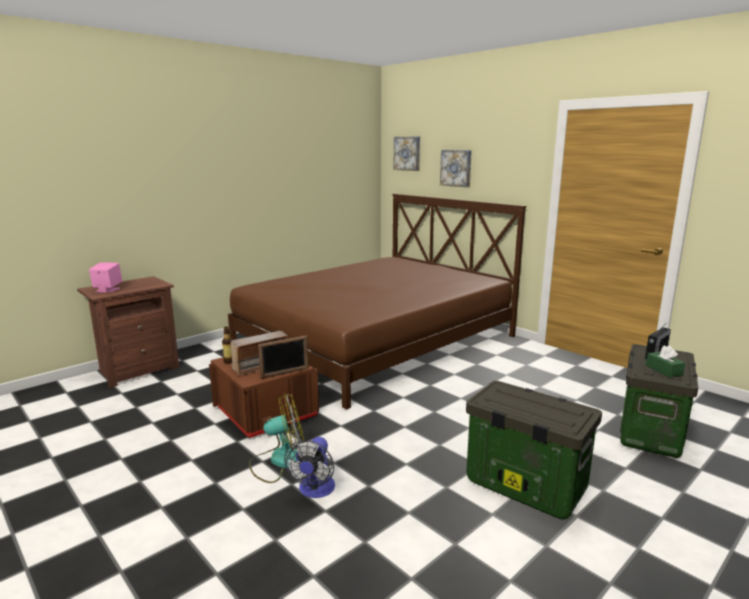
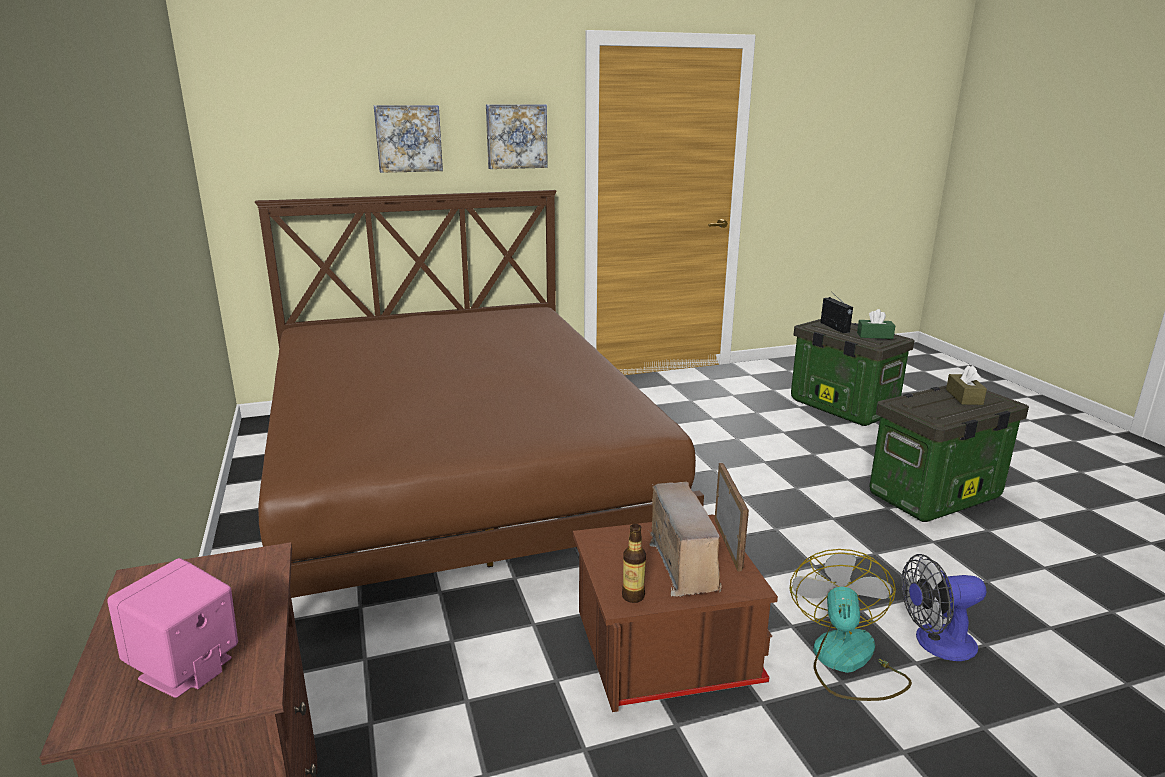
camera: 65 degrees left, 5 degrees up
fan [284,437,335,498] -> fan turned 135 degrees clockwise [901,554,986,661]
picture [394,136,420,171] -> picture moved to [486,104,548,169]
none -> brown tissue box [946,365,987,405]

